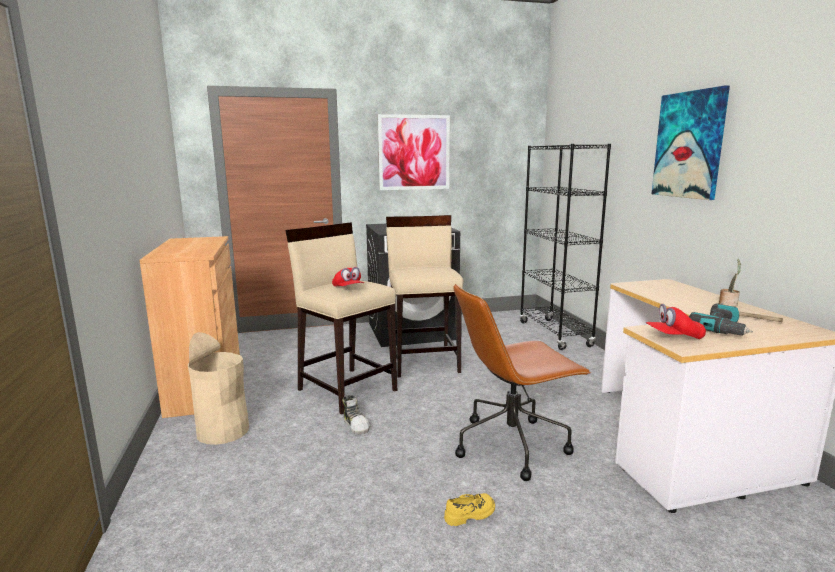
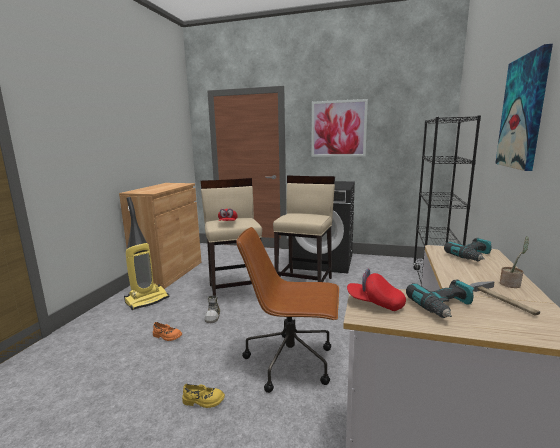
camera: 30 degrees right, 0 degrees up
beige trash can [188,332,249,445] -> vacuum cleaner [124,197,169,310]
none -> orange shoe [153,322,182,341]
none -> power drill [444,238,492,261]

